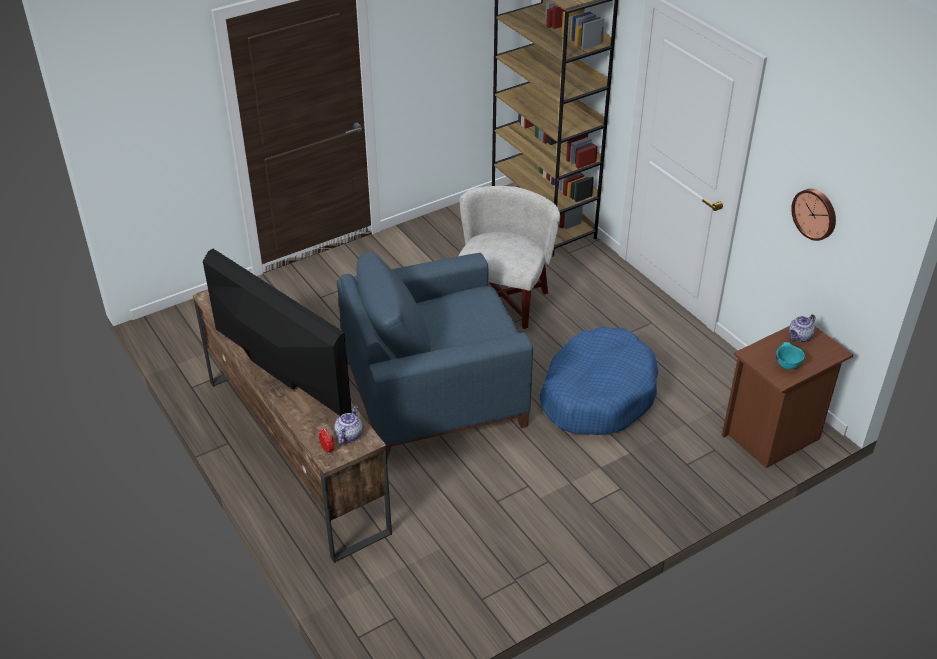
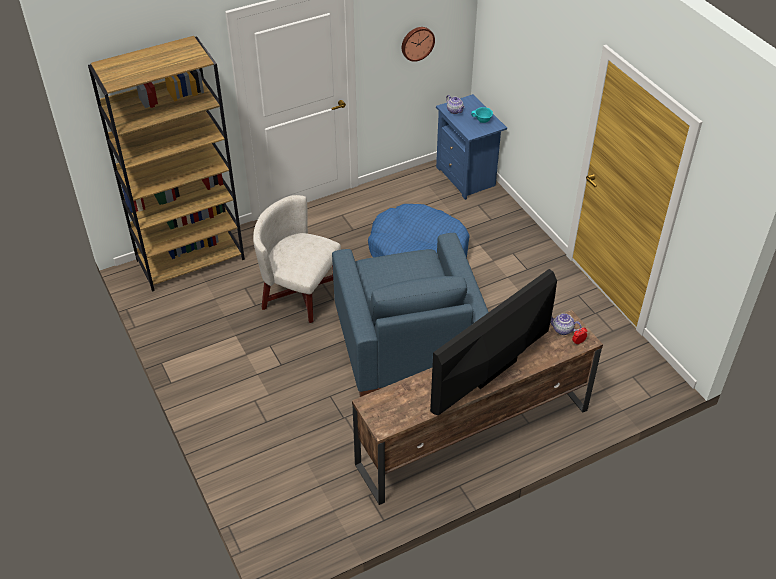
camera: 85 degrees left, 5 degrees up
brown nightstand [722,326,853,468] -> blue nightstand [436,94,507,200]

